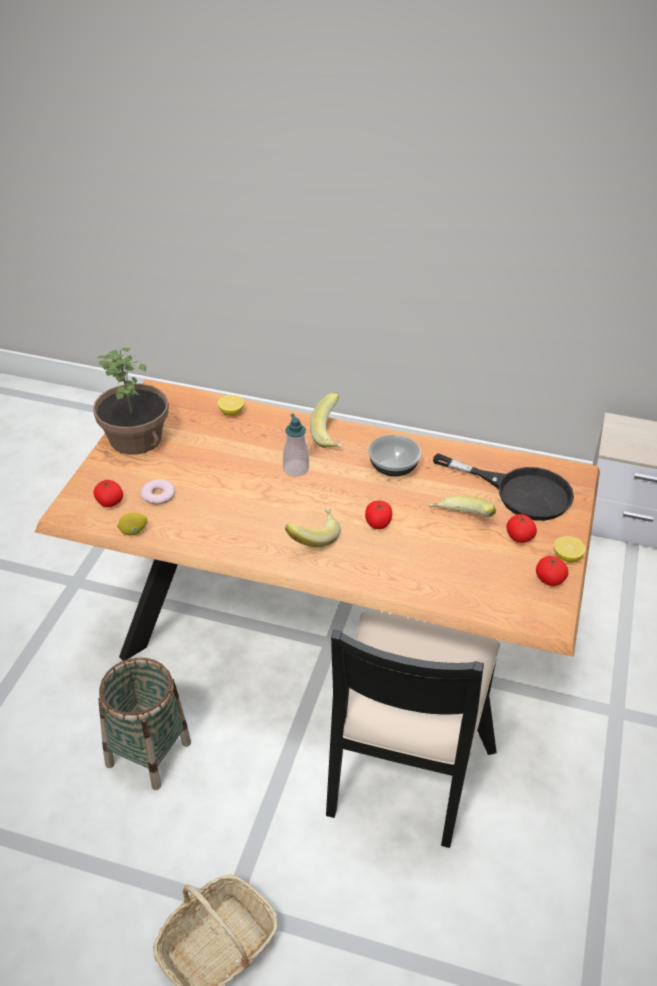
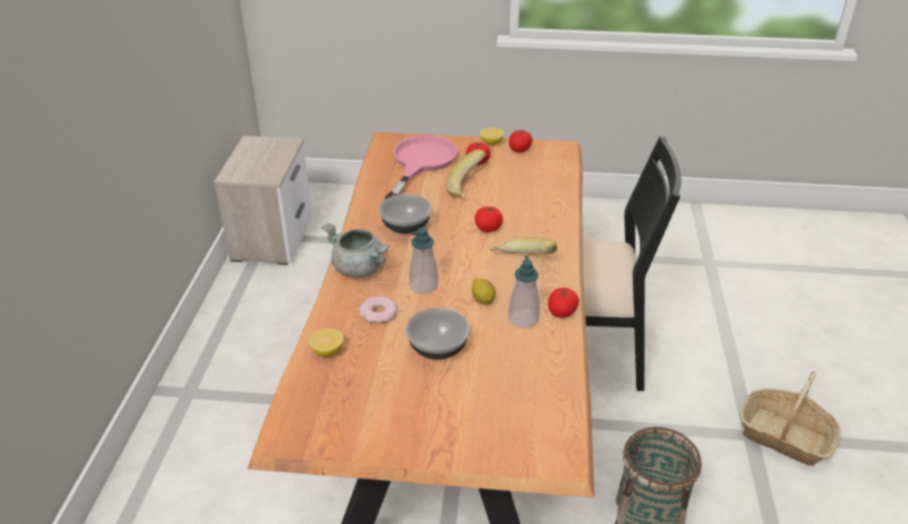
camera: 100 degrees left, 5 degrees down
potted plant [93,348,169,455] -> none
tomato [94,480,123,507] -> tomato moved to [548,288,579,318]
lemon [117,513,148,535] -> lemon moved to [472,279,496,304]
donut [141,479,175,505] -> donut moved to [359,296,397,324]
banana [310,393,342,448] -> grey cooking pot [322,223,389,278]
black frying pan [433,453,574,521] -> pink frying pan [384,135,458,200]
none -> bowl [406,308,470,359]
none -> soap dispenser [509,255,540,328]

